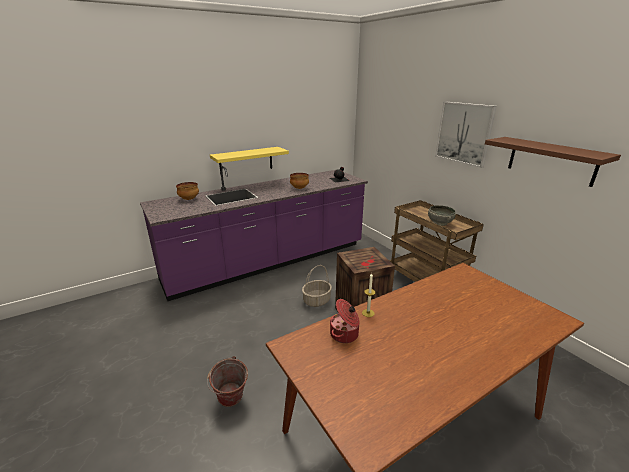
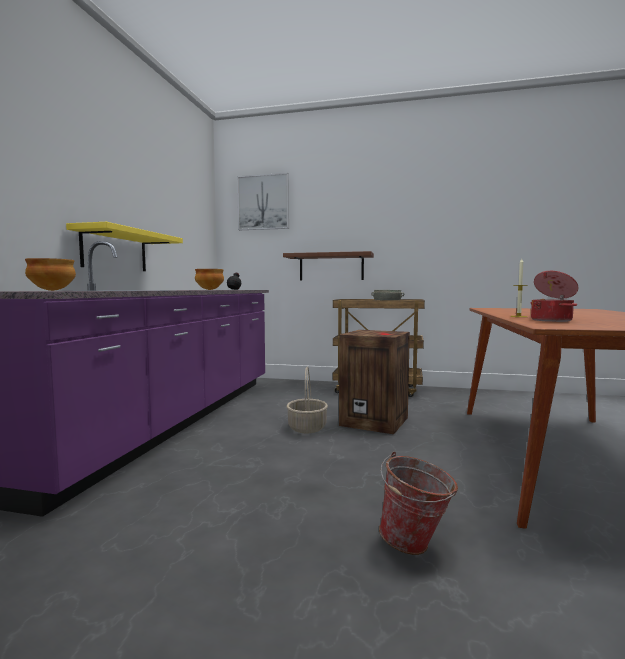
camera: 45 degrees left, 20 degrees down
picture [435,102,497,168] -> picture moved to [237,173,289,230]
brown shelf [485,137,621,187] -> brown shelf moved to [283,251,374,280]

